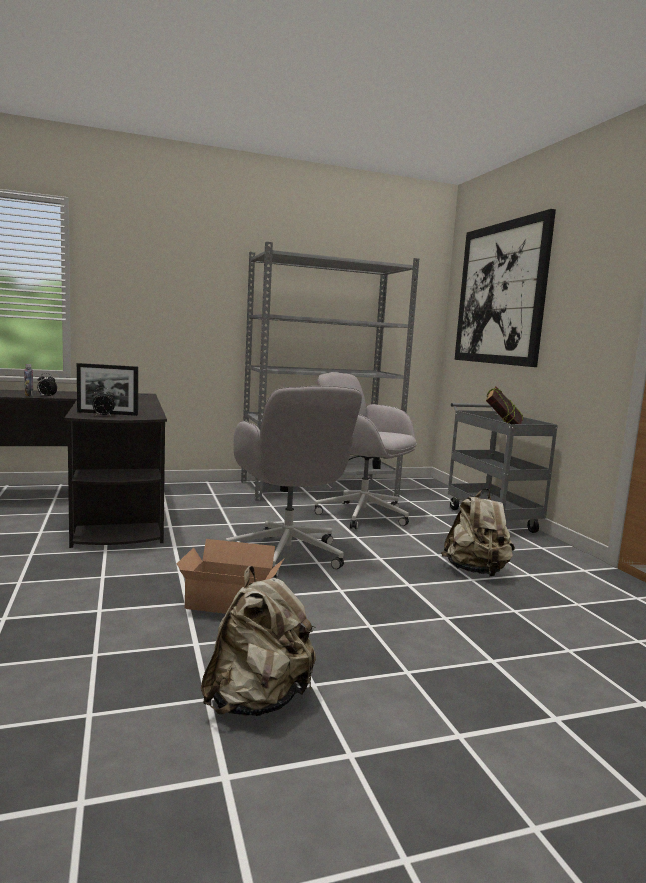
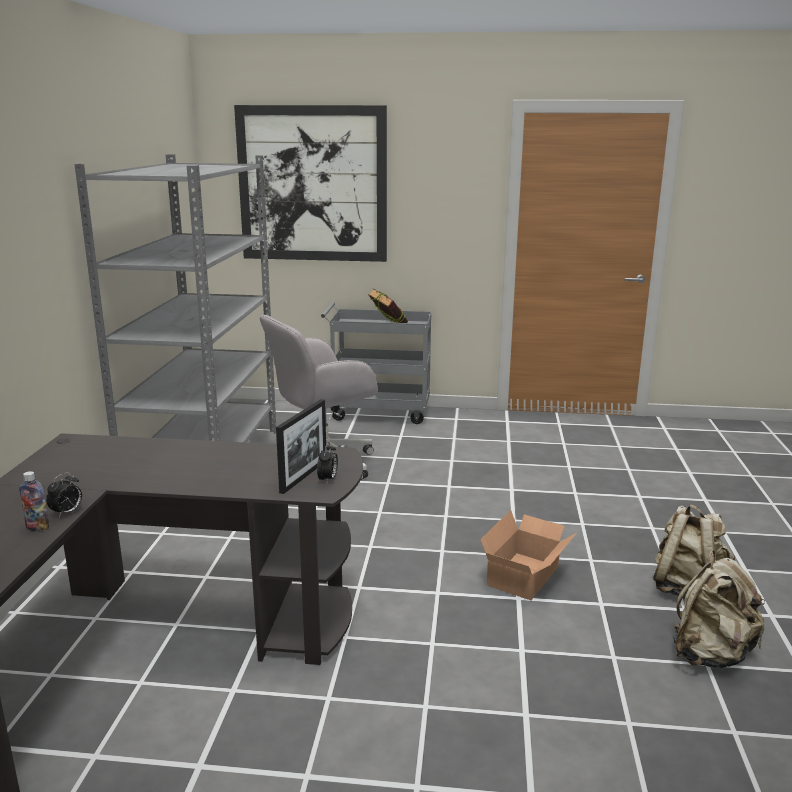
camera: 65 degrees left, 10 degrees up
grey office chair [226,386,362,577] -> none
beige backpack [441,488,515,576] -> beige backpack moved to [673,550,765,668]

